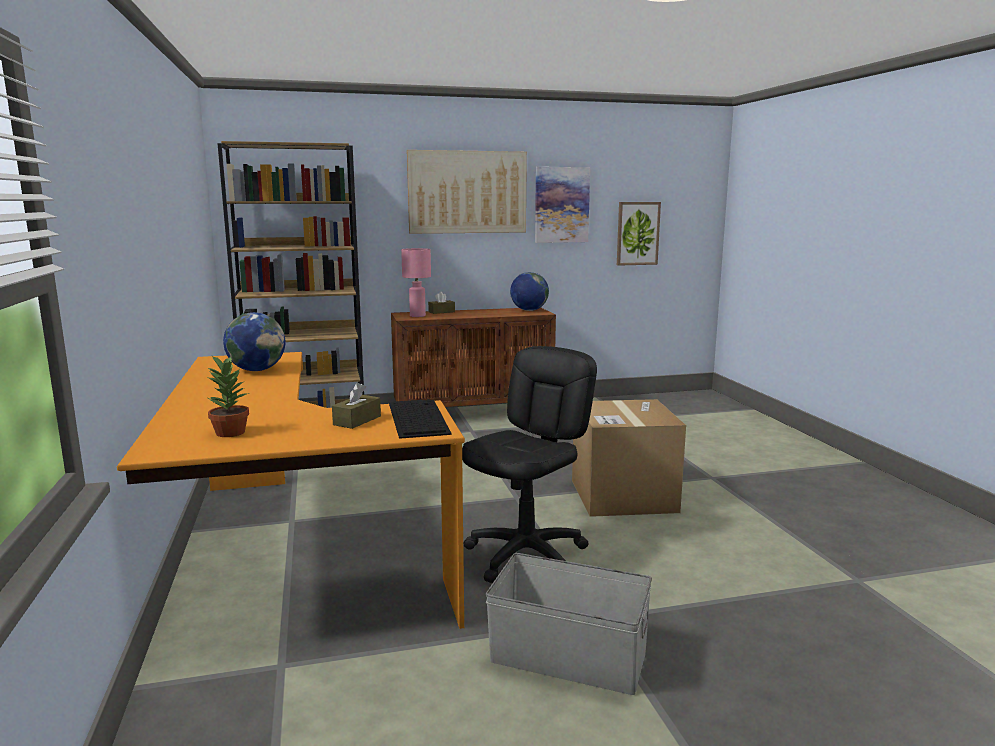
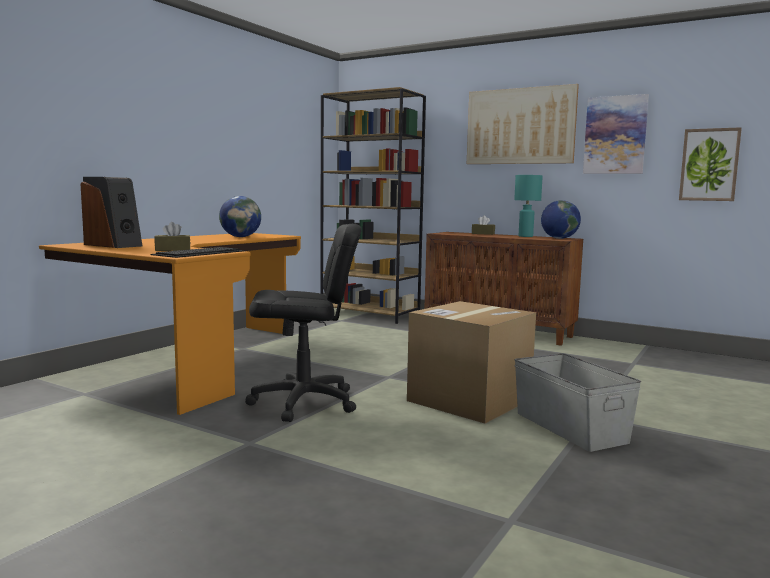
camera: 45 degrees right, 5 degrees down
potted plant [207,356,249,437] -> speaker [81,177,142,248]
pink table lamp [401,248,431,317] -> none
grey storage box [486,553,652,695] -> grey storage box moved to [515,353,641,452]
none -> turquoise table lamp [514,175,543,237]

